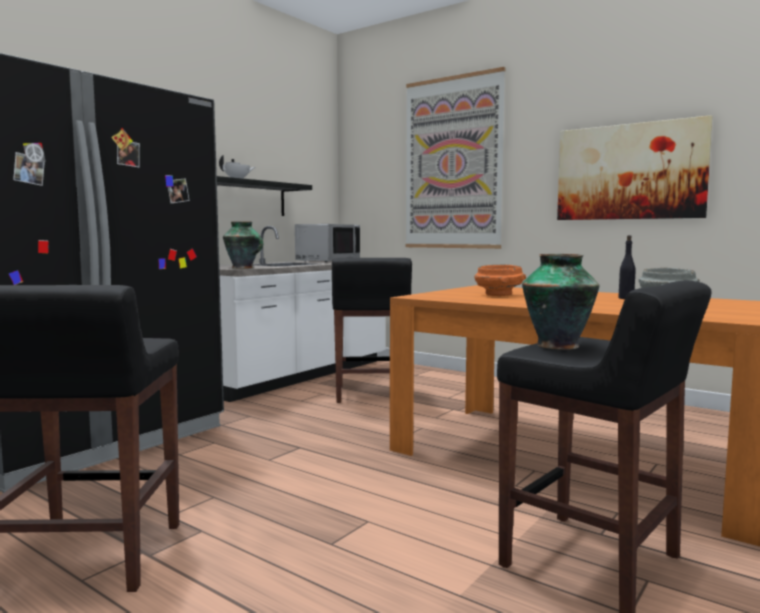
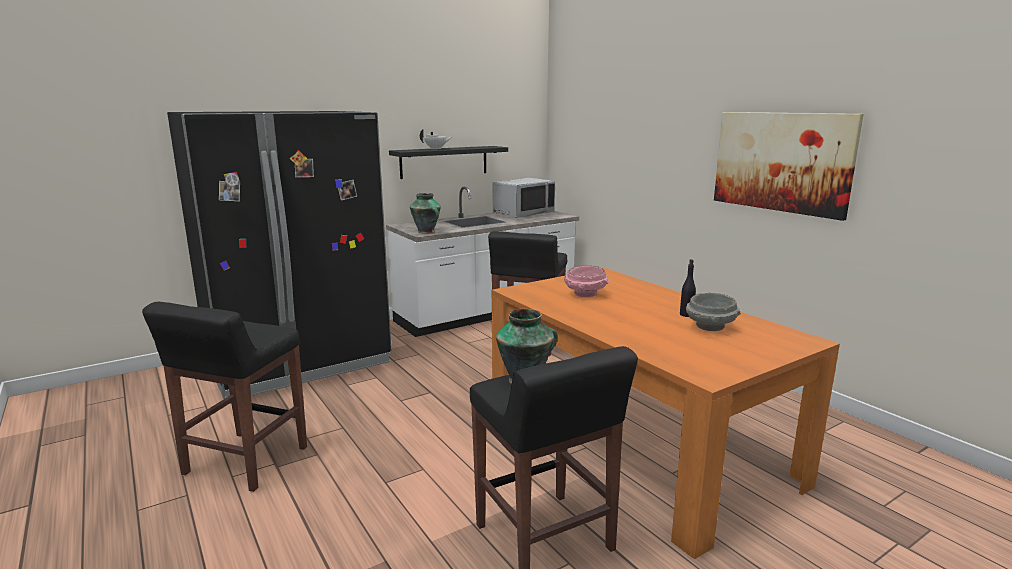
camera: 20 degrees right, 10 degrees up
picture [405,67,505,249] -> none
orange bowl [475,265,526,296] -> pink bowl [564,266,609,297]

